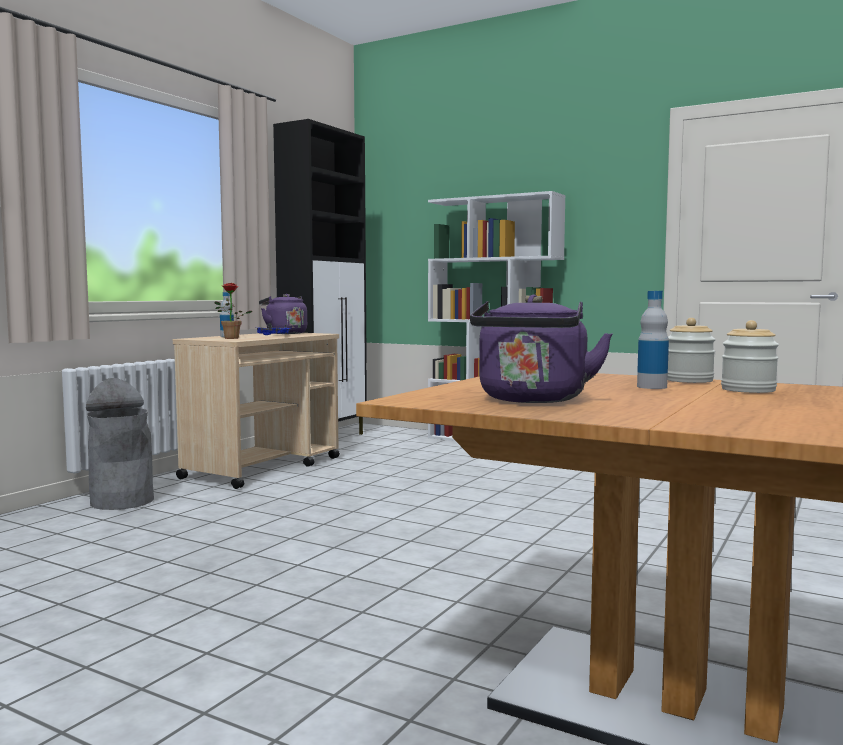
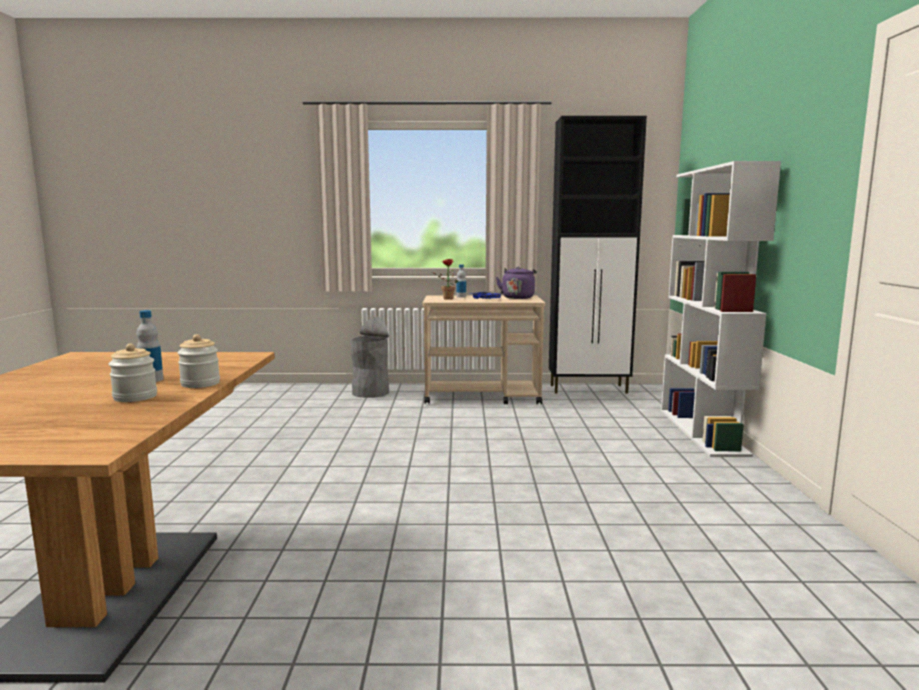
camera: 60 degrees right, 5 degrees up
purple kettle [470,294,613,403] -> none

